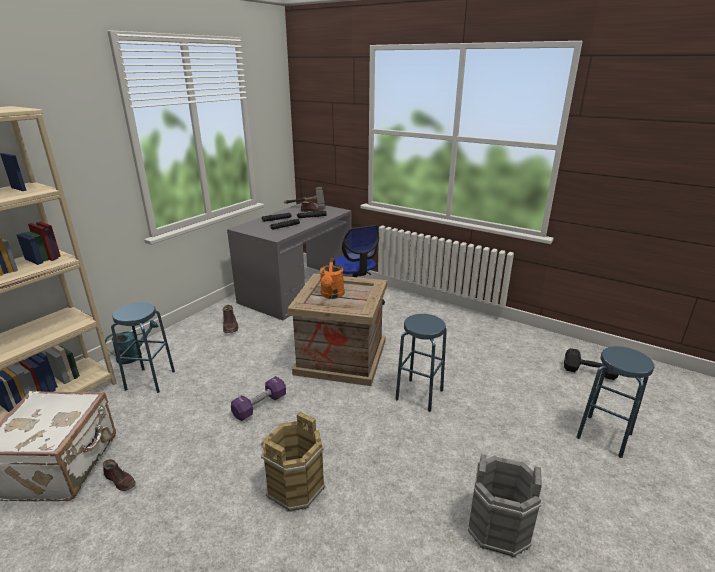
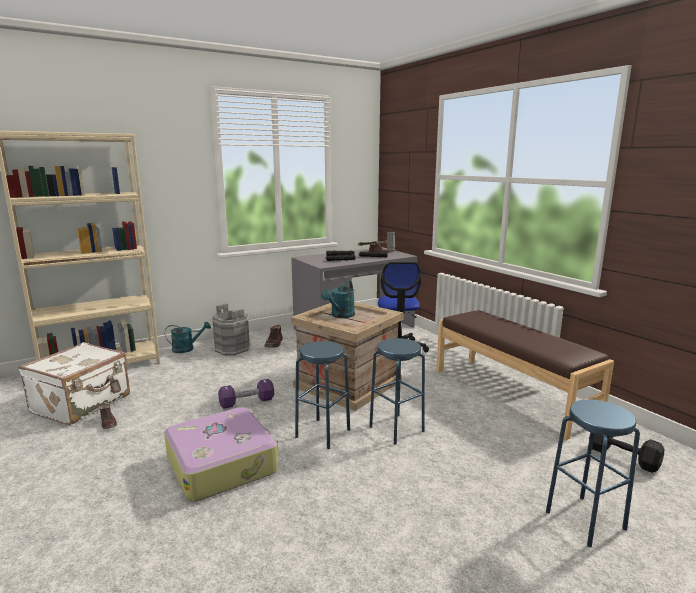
camera: 25 degrees right, 10 degrees down
blue stool [111,302,175,393] -> blue stool moved to [295,341,350,449]
brown bucket [261,412,325,512] -> suitcase [164,407,278,502]
orange watering can [320,258,344,299] -> turquoise watering can [321,281,355,318]
grey bucket [468,454,542,557] -> grey bucket moved to [212,303,251,356]
none -> brown bench [436,310,614,440]

